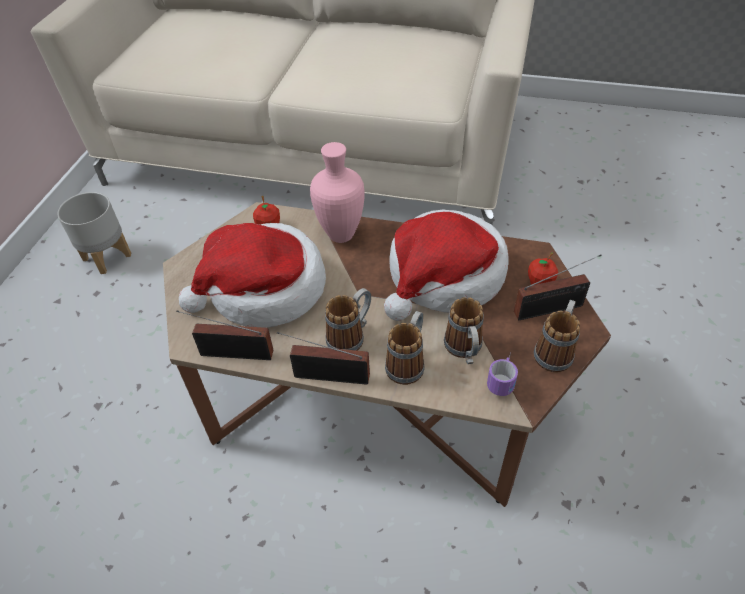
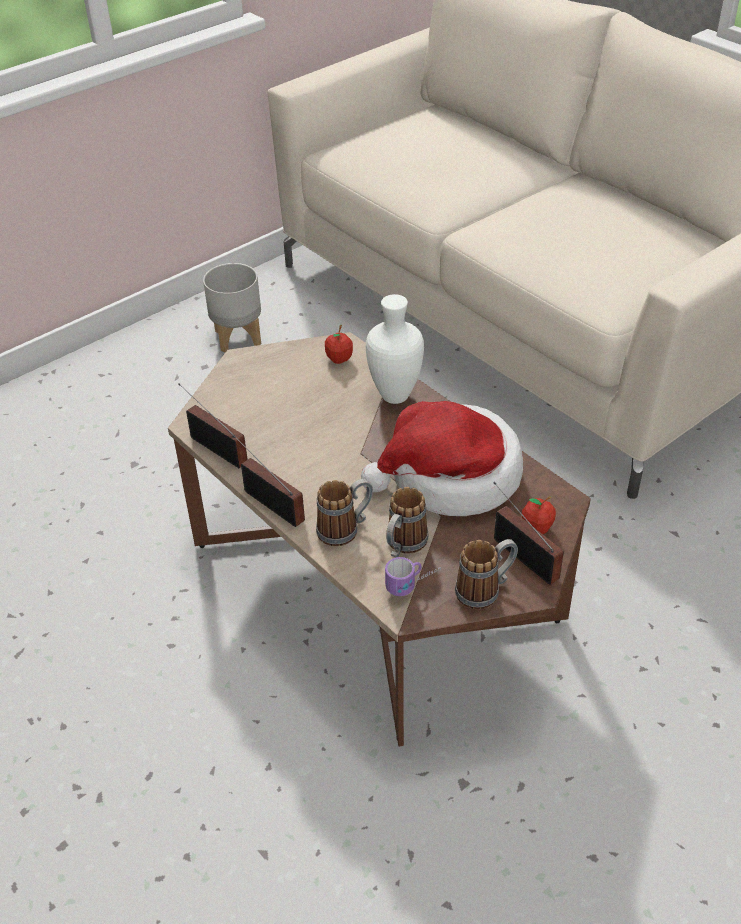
camera: 35 degrees right, 5 degrees down
hat [179,223,326,328] -> none
pink vase [310,142,365,243] -> white vase [366,294,424,404]
mug [325,288,371,351] -> none
radio [514,255,602,320] -> radio turned 150 degrees counterclockwise [494,482,564,585]

